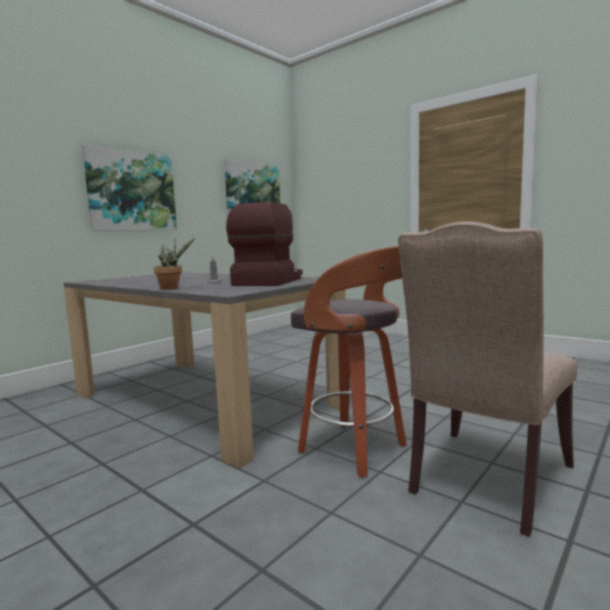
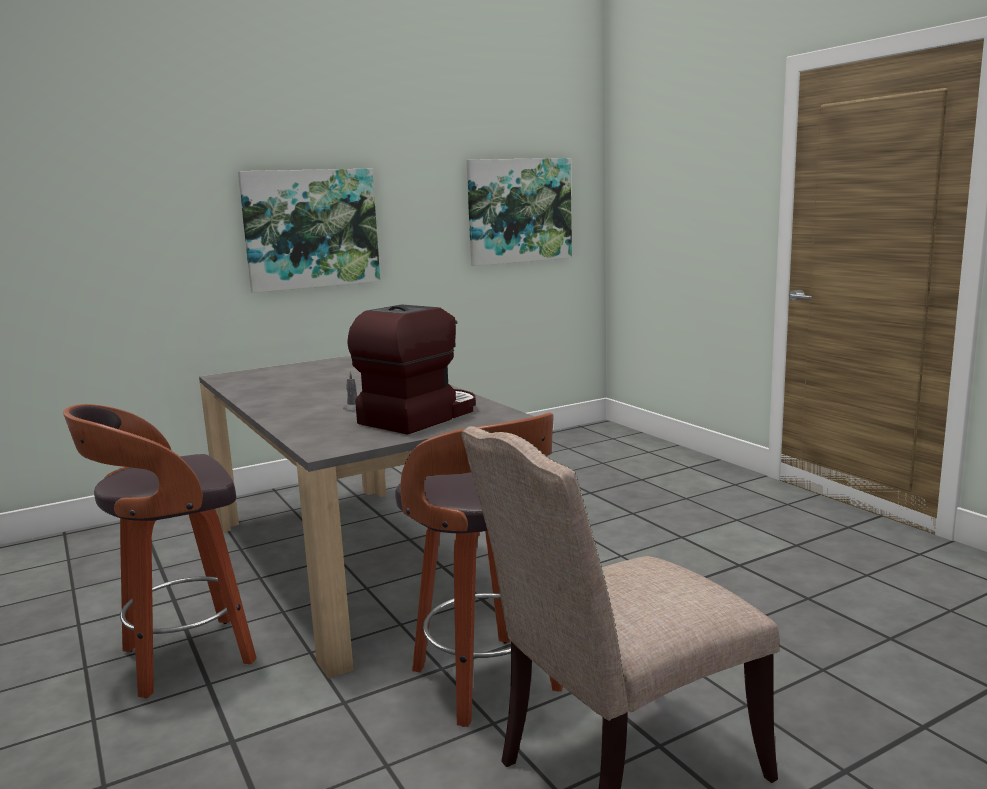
camera: 20 degrees right, 5 degrees up
potted plant [154,238,195,290] -> none
none -> stool [63,404,257,698]

